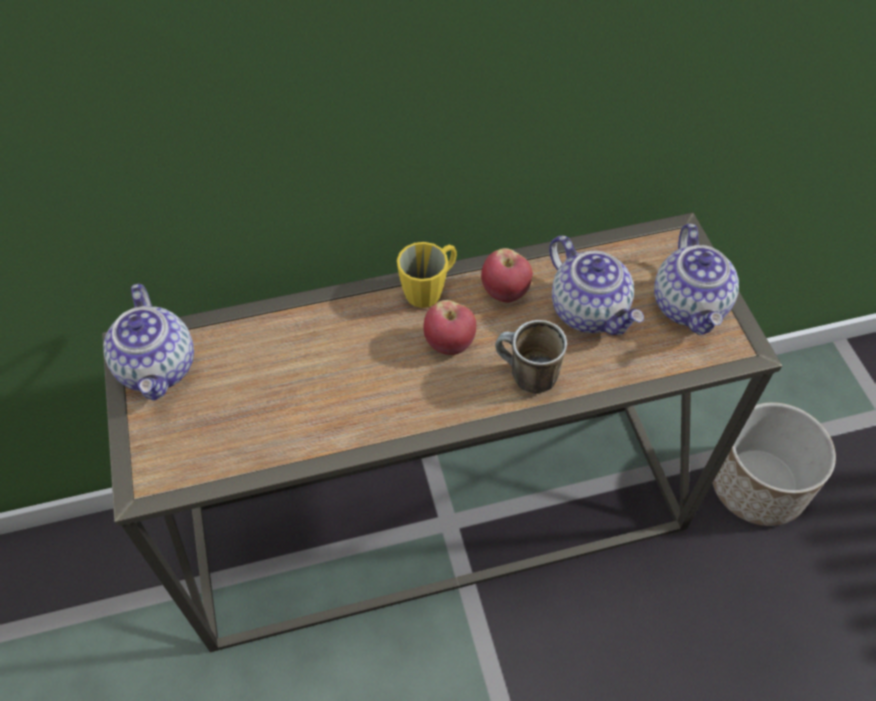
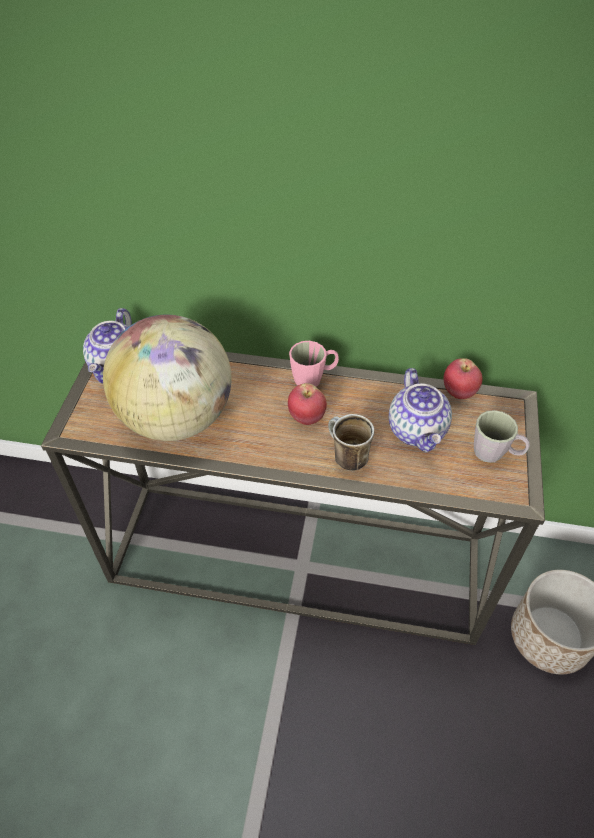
camera: 25 degrees right, 5 degrees down
yellow mug [397,242,457,308] -> pink mug [289,341,339,387]
apple [481,248,533,302] -> apple moved to [444,358,483,399]
teapot [654,224,739,335] -> grey mug [474,410,530,463]
none -> globe [103,315,232,441]

